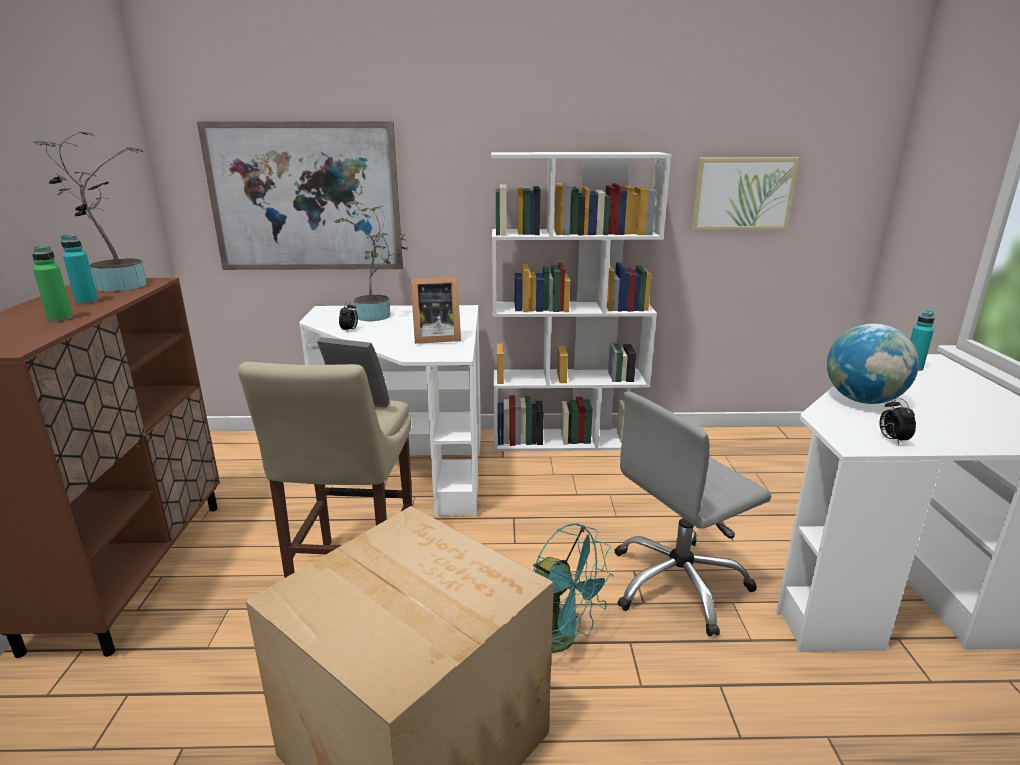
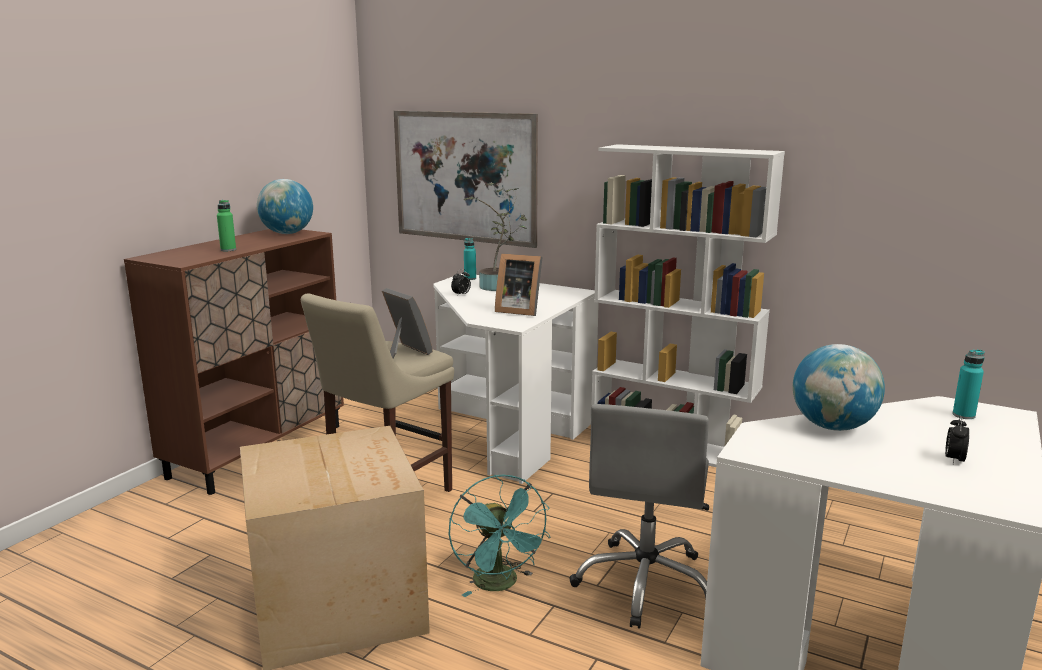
camera: 30 degrees right, 5 degrees down
potted plant [33,131,147,292] -> globe [257,179,313,234]
turquoise bottle [60,235,98,304] -> turquoise bottle moved to [464,238,476,280]
grey office chair [615,391,771,637] -> grey office chair turned 75 degrees counterclockwise [569,404,709,629]
picture [691,157,799,230] -> none
alarm clock [879,397,916,445] -> alarm clock moved to [945,415,969,464]

